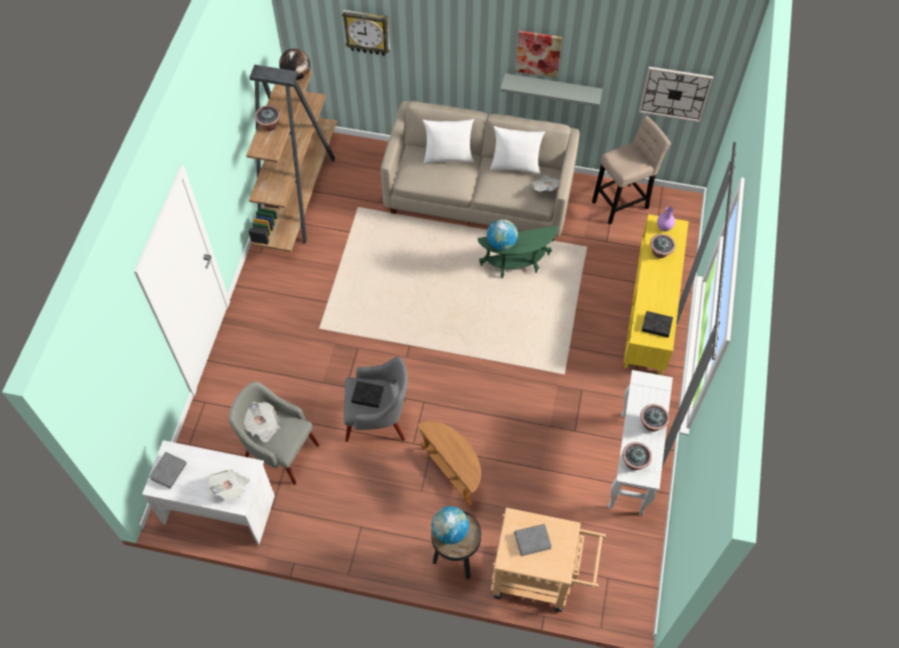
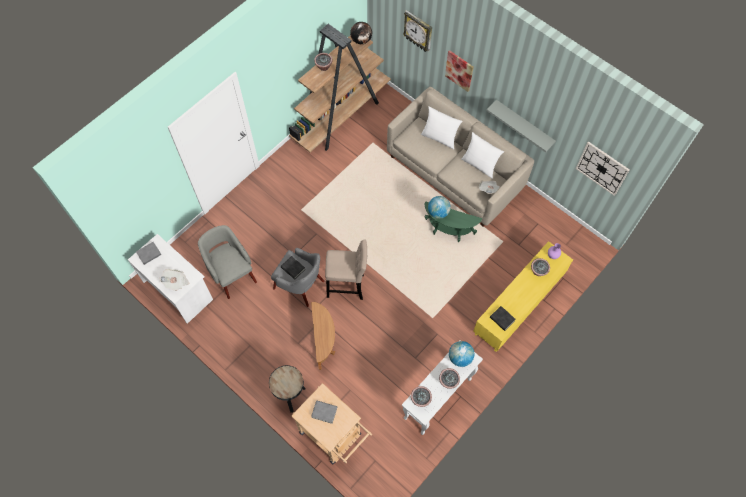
camera: 30 degrees right, 5 degrees up
newspaper [244,401,280,443] -> none
globe [432,506,469,544] -> globe moved to [449,341,474,367]
picture [516,30,562,78] -> picture moved to [445,50,474,92]
beige stool [592,116,671,225] -> beige stool moved to [325,239,368,300]

